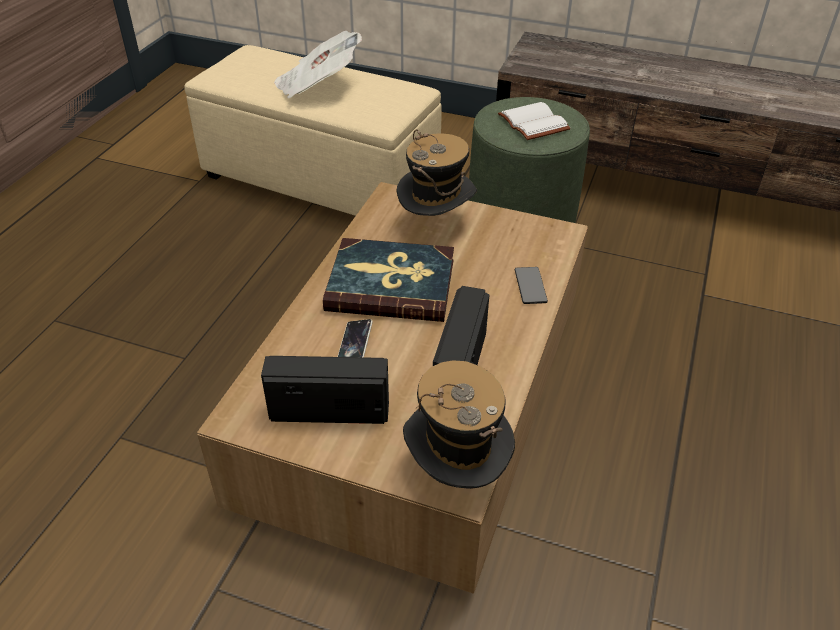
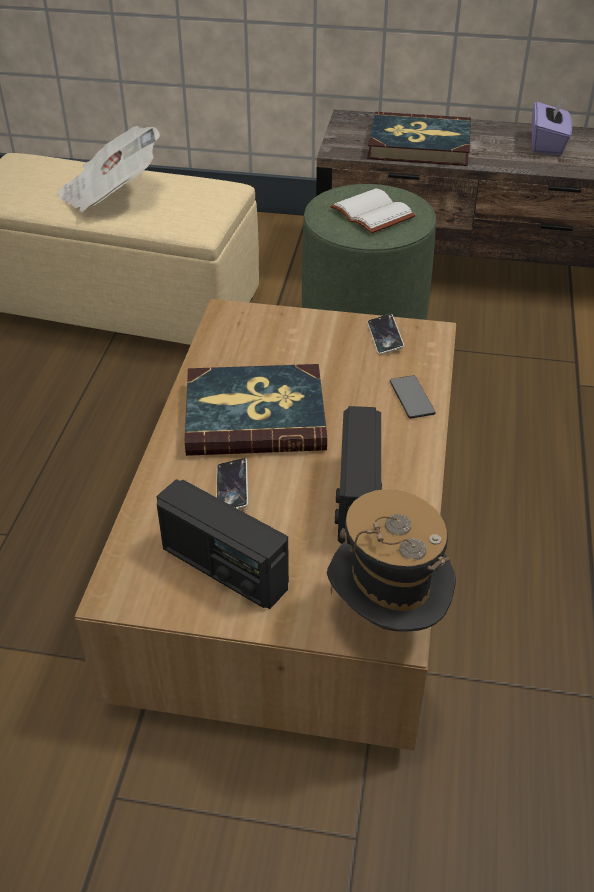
camera: 10 degrees left, 0 degrees up
radio [261,356,389,424] -> radio turned 135 degrees counterclockwise [157,479,289,609]
hat [396,129,477,216] -> none
none -> book [367,112,471,166]
none -> phone [367,314,404,355]
none -> purple tissue box [532,96,572,155]

